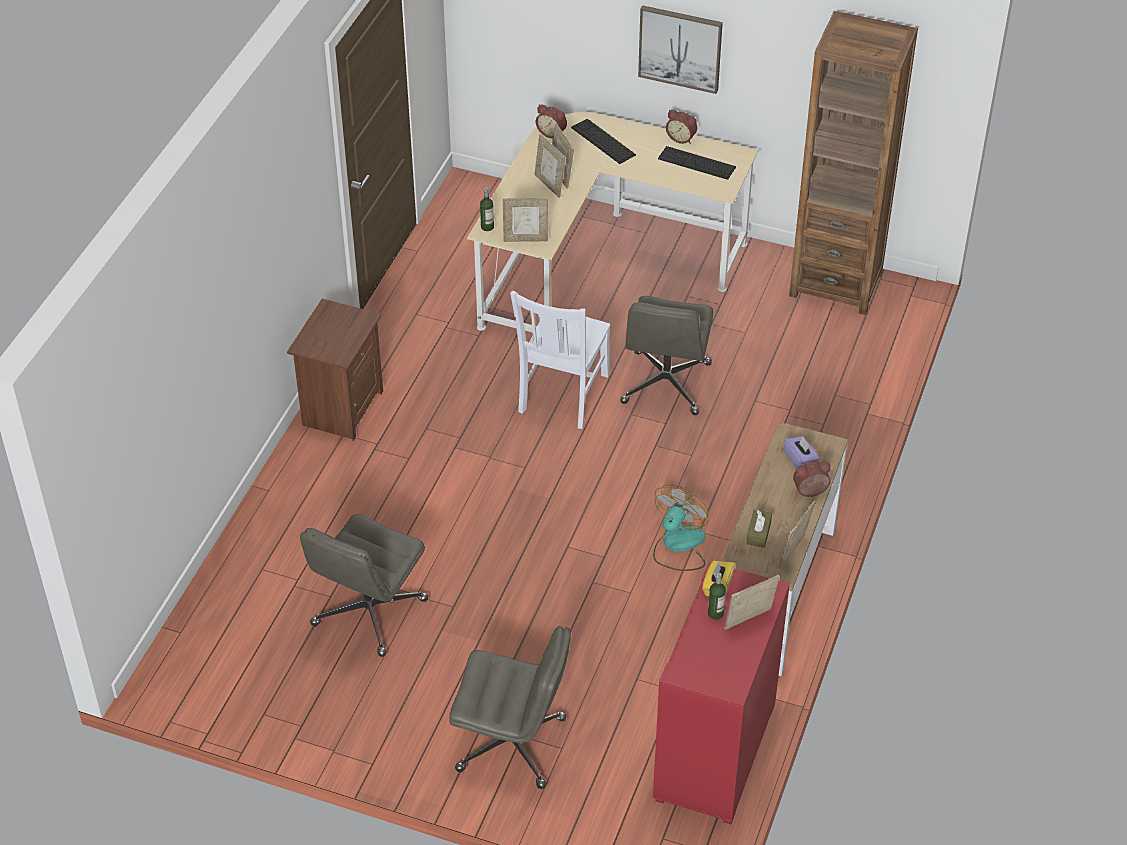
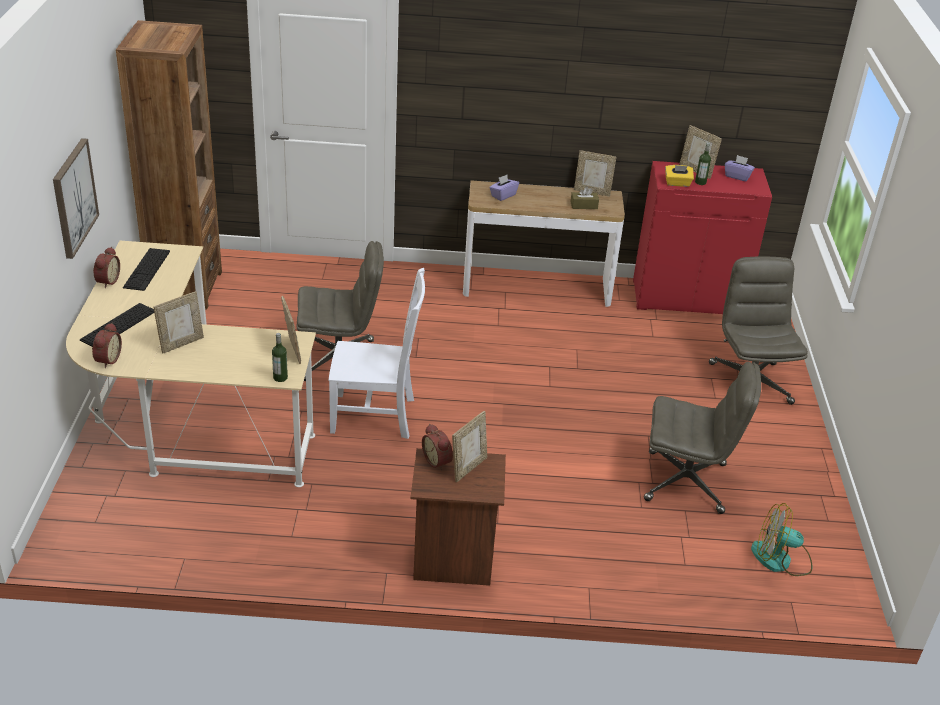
camera: 110 degrees left, 10 degrees down
picture frame [535,134,565,198] -> picture frame moved to [452,411,487,482]
fan [653,484,708,571] -> fan moved to [751,503,813,576]
alarm clock [793,461,831,497] -> alarm clock moved to [422,424,453,471]
none -> purple tissue box [725,155,755,181]

